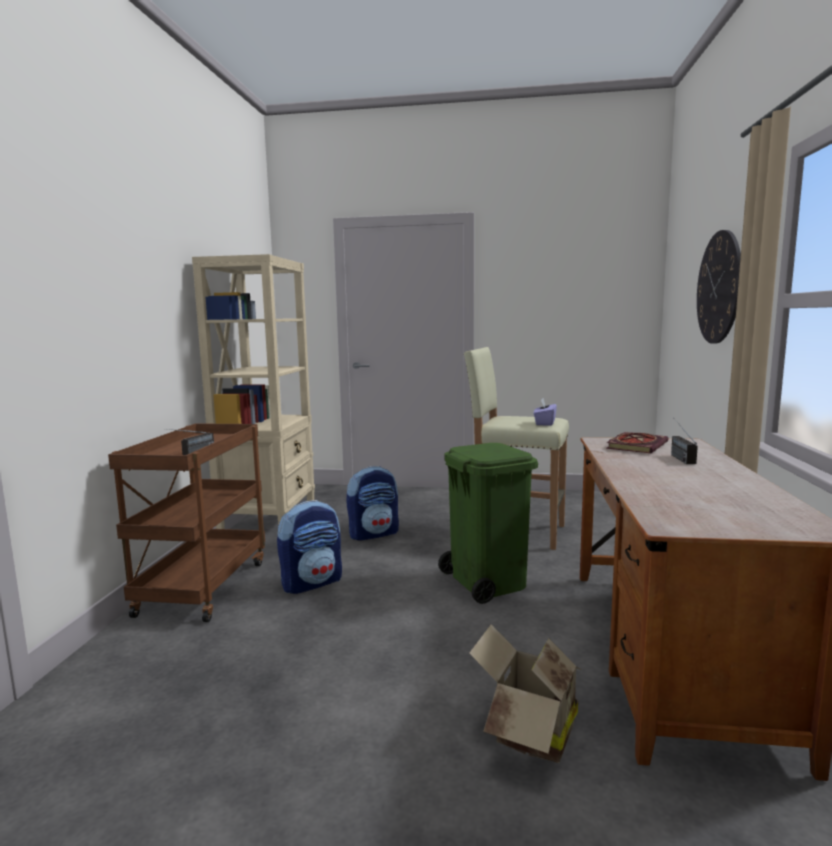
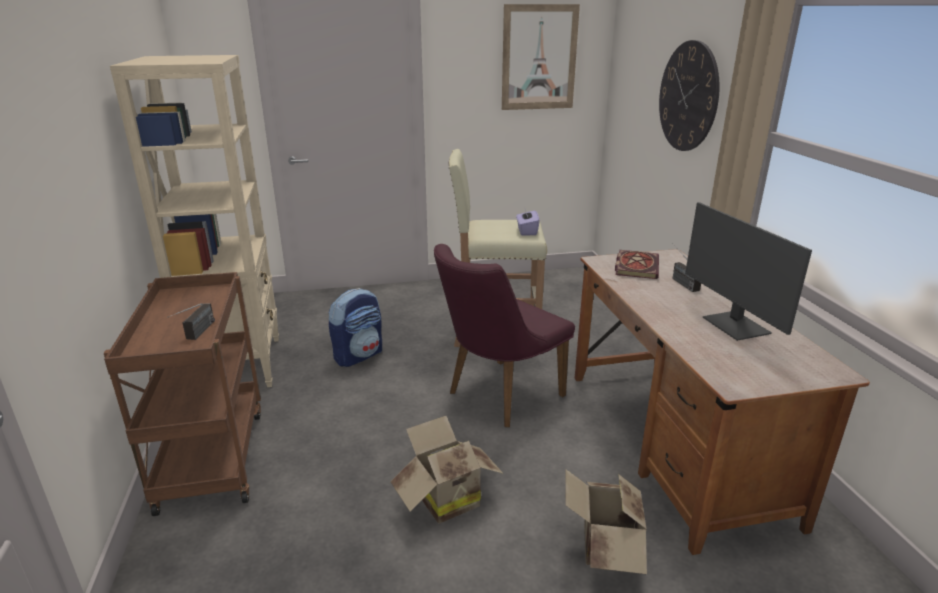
camera: 20 degrees left, 15 degrees up
backpack [277,500,342,594] -> none
green trash can [438,443,538,604] -> purple chair [434,244,575,427]
none -> cardboard box [391,416,504,524]
none -> picture [502,4,580,110]
none -> monitor [685,202,812,341]

